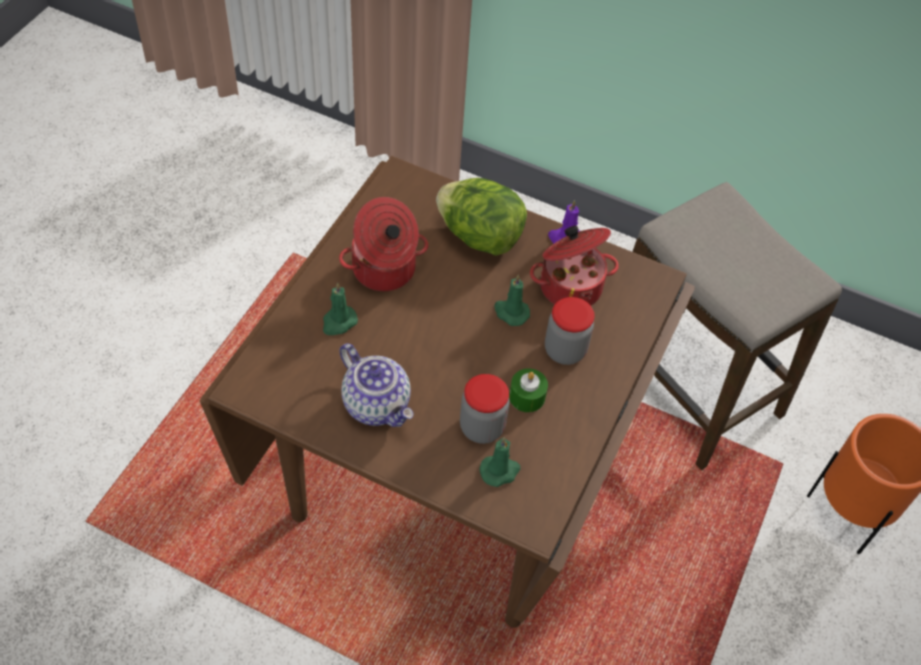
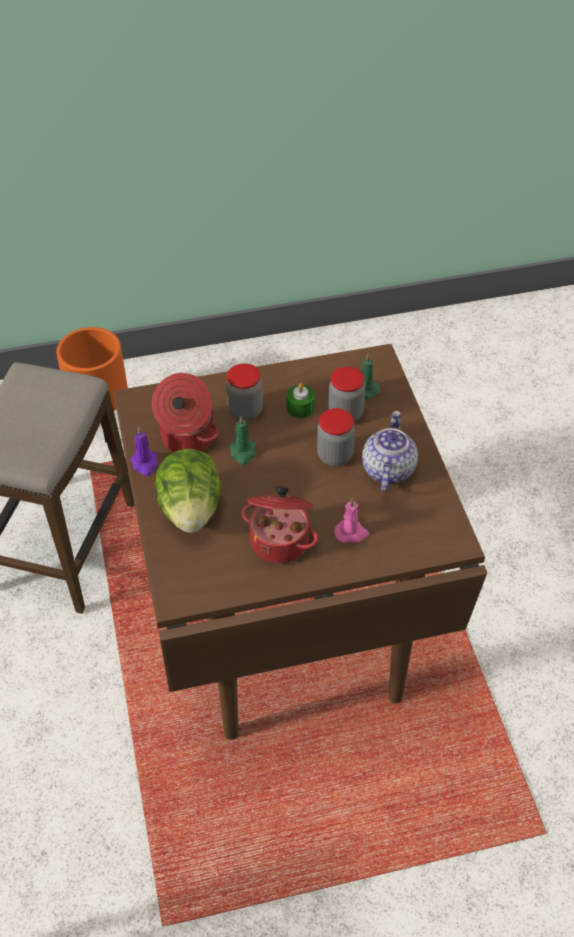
camera: 125 degrees left, 5 degrees down
green candle [323,282,358,335] -> pink candle [335,498,369,543]
none -> jar [317,408,355,466]

